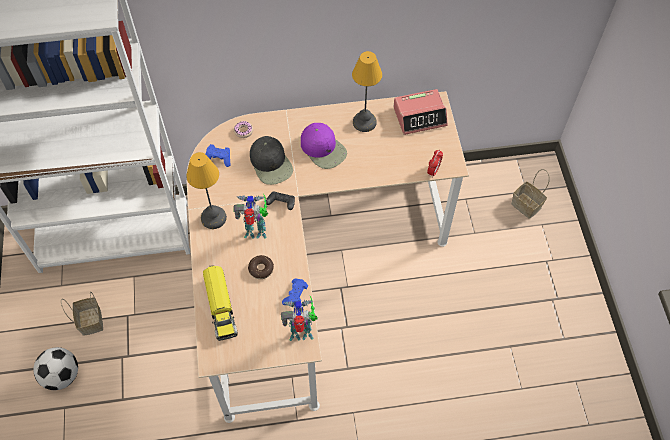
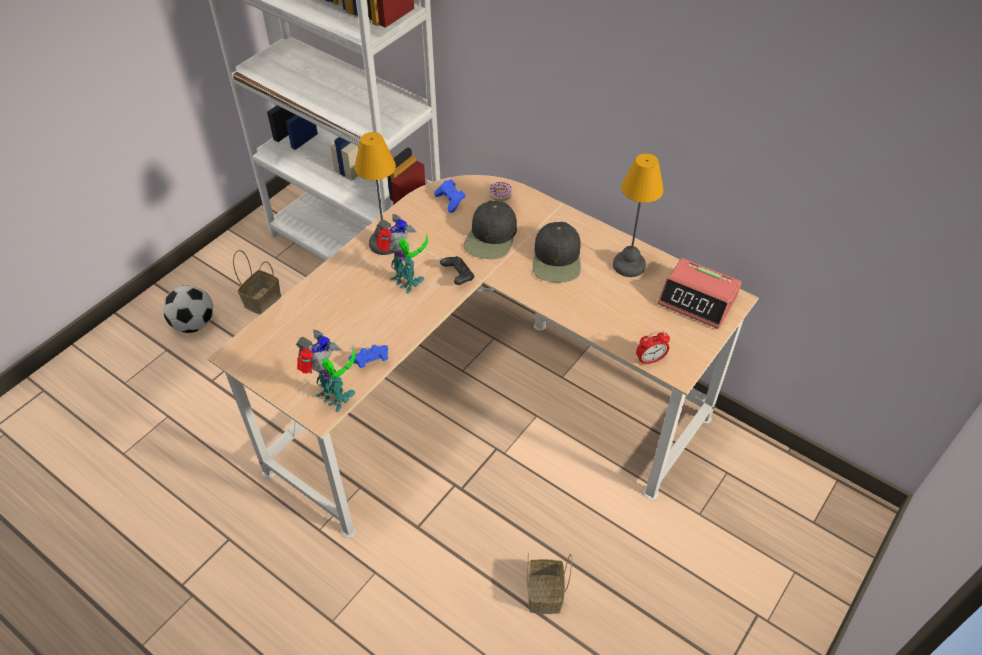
camera: 45 degrees right, 10 degrees down
toy truck [203,265,238,341] -> none
donut [248,255,274,279] -> none
purple cap [301,123,347,169] -> black cap [533,222,581,282]
basket [511,169,550,219] -> basket moved to [528,553,572,614]

